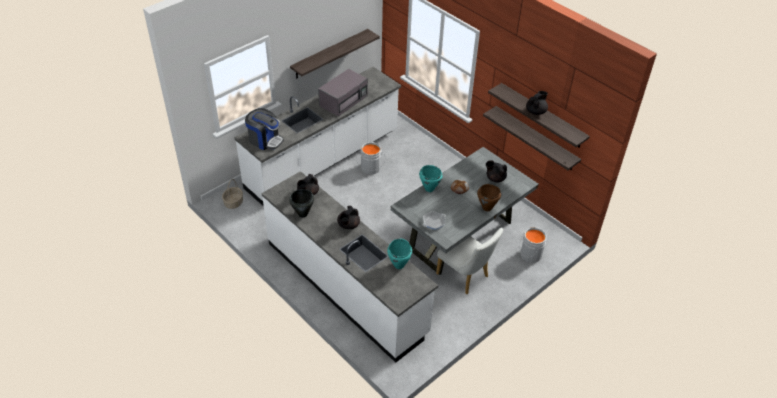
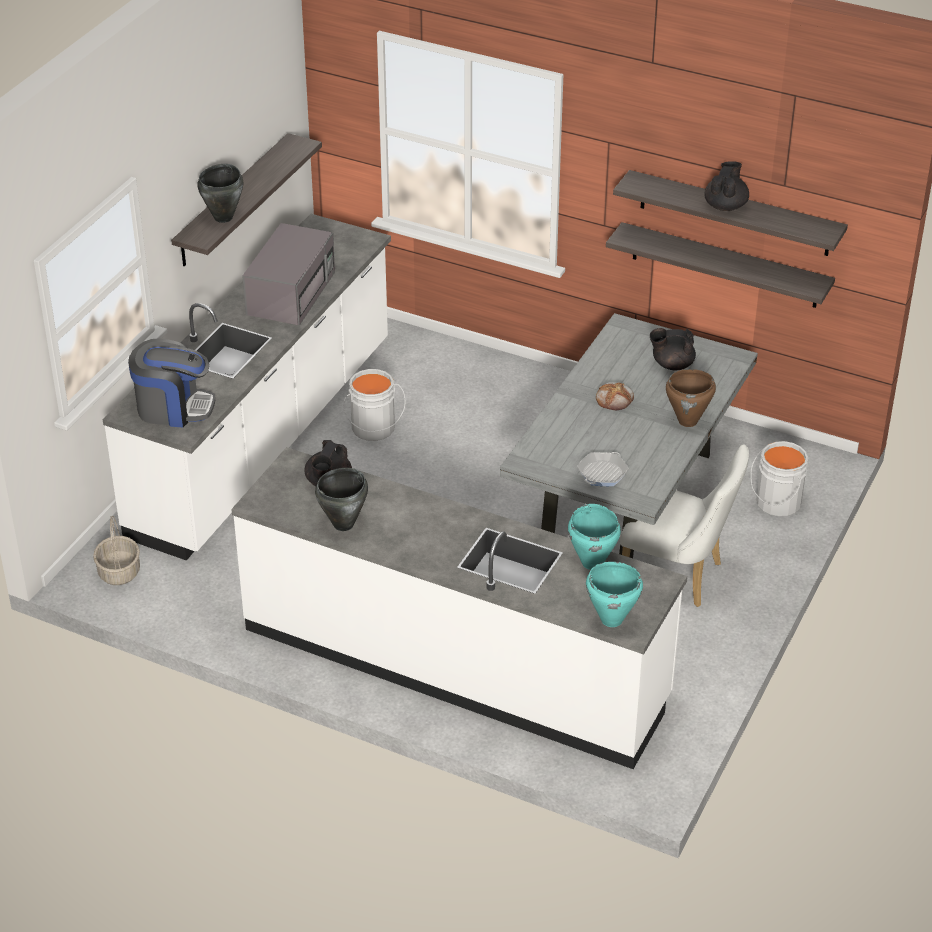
camera: 20 degrees left, 5 degrees down
black teapot [337,206,360,229] -> none
turquoise cooking pot [419,165,443,192] -> turquoise cooking pot moved to [586,562,643,627]
none -> black cooking pot [197,164,243,223]

